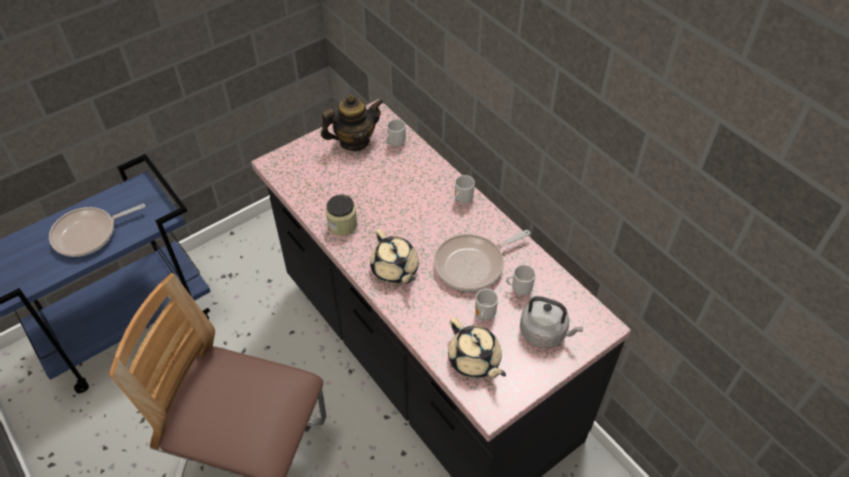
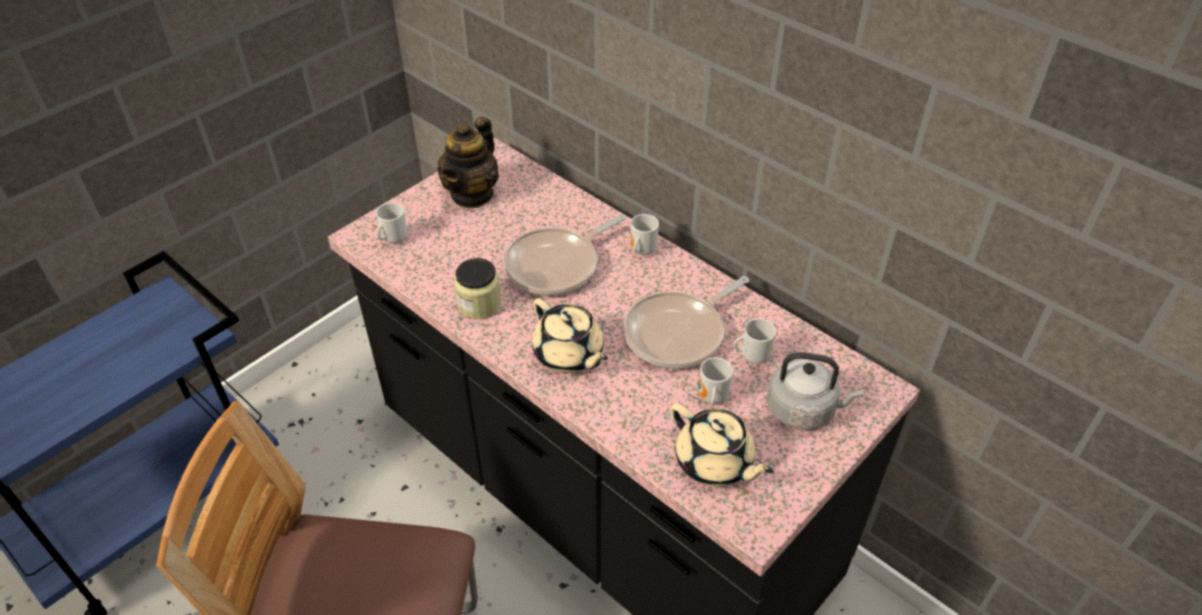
camera: 10 degrees left, 5 degrees down
frying pan [49,204,145,257] -> frying pan moved to [503,214,626,295]
teapot [321,94,383,151] -> teapot turned 150 degrees clockwise [437,117,499,208]
mug [386,119,406,147] -> mug moved to [376,203,407,244]

